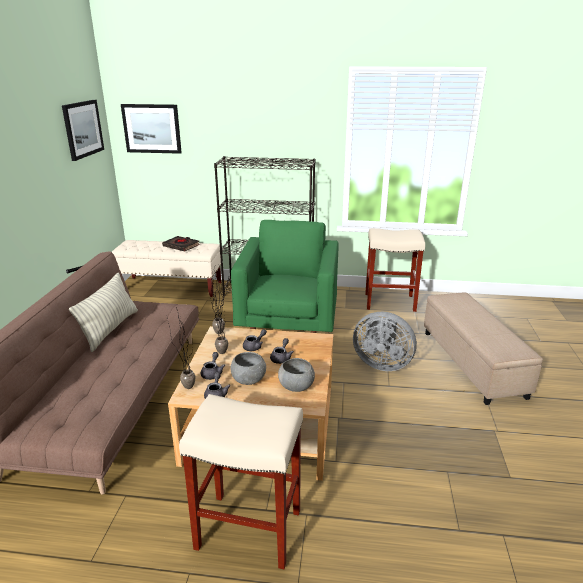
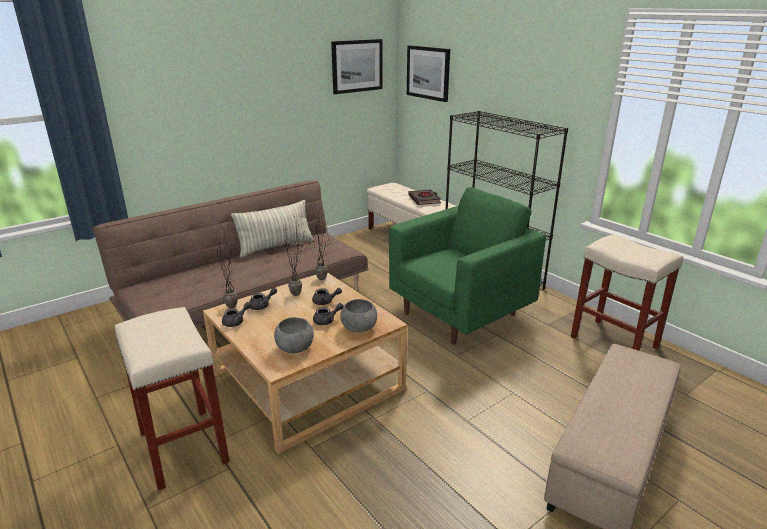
camera: 45 degrees right, 0 degrees up
grey bowl [231,352,266,385] -> grey bowl moved to [340,299,377,333]
grey fan [353,312,417,371] -> none

